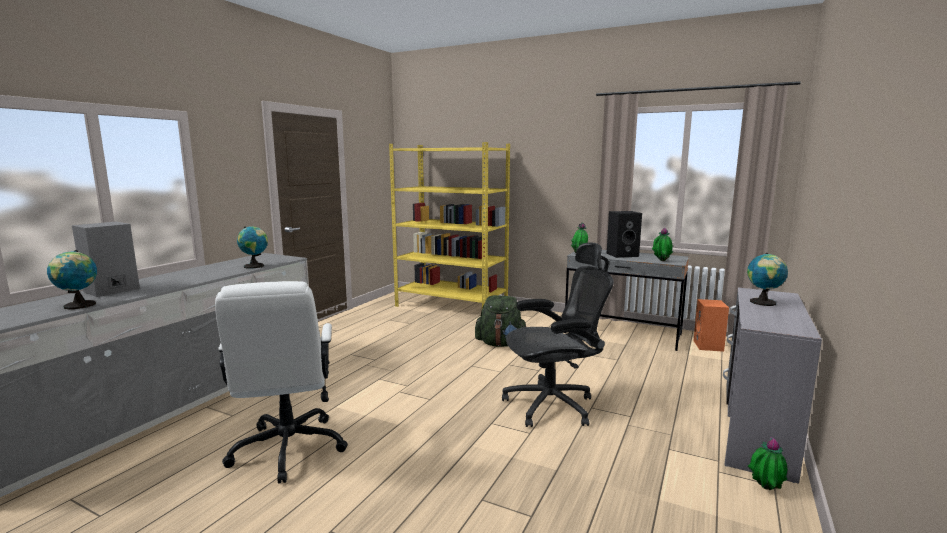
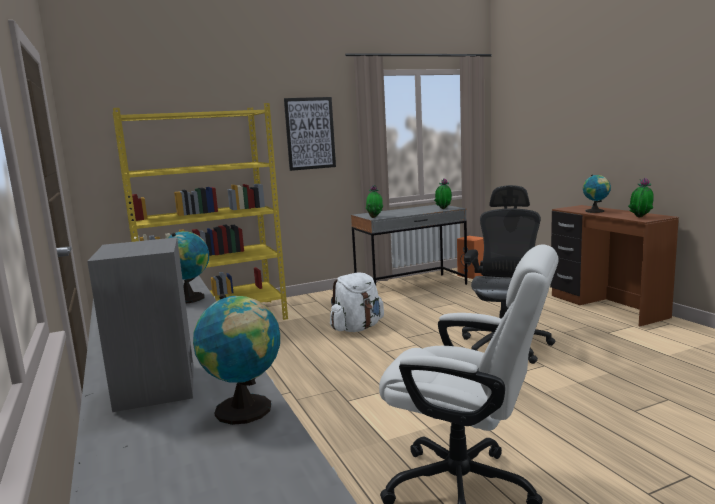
camera: 50 degrees left, 0 degrees up
green backpack [475,295,526,347] -> white backpack [330,272,384,332]
black speaker [607,211,642,258] -> none
grey desk [723,288,822,484] -> brown desk [550,205,679,327]
potted plant [748,436,787,490] -> potted plant moved to [628,178,654,218]
none -> picture [284,97,336,171]

